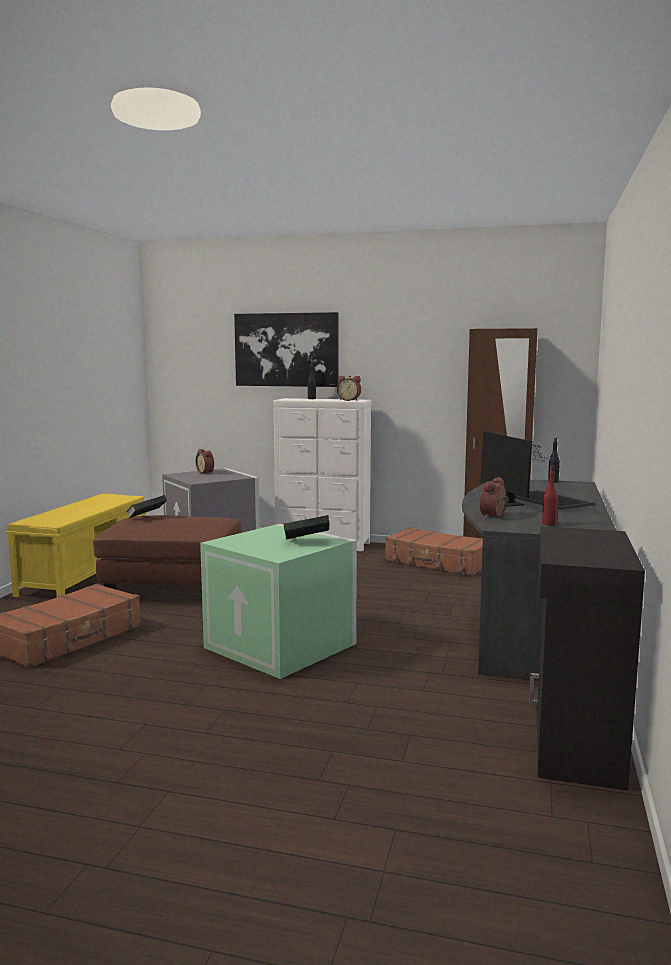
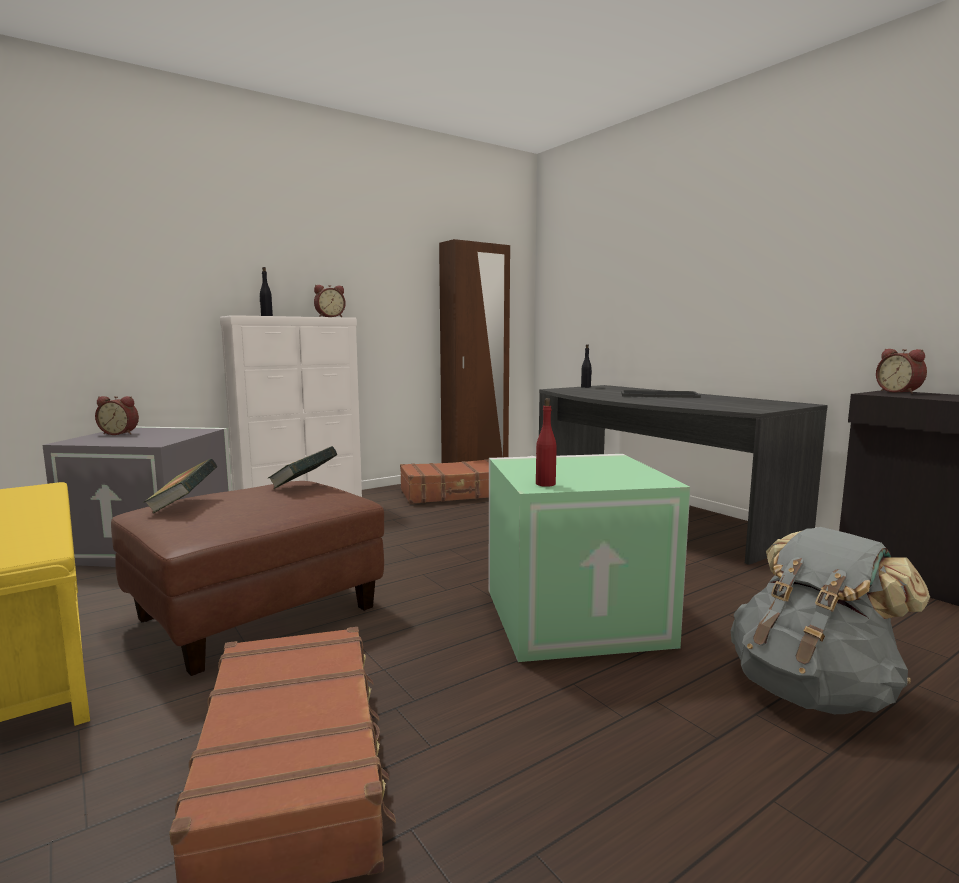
camera: 50 degrees left, 0 degrees up
picture [234,312,338,387] -> none
book [283,515,330,540] -> book moved to [268,446,337,489]
monitor [480,431,548,507] -> none
alarm clock [480,477,508,518] -> alarm clock moved to [876,349,927,394]
red bottle [542,466,558,525] -> red bottle moved to [536,398,557,487]
none -> grey backpack [731,527,930,714]

